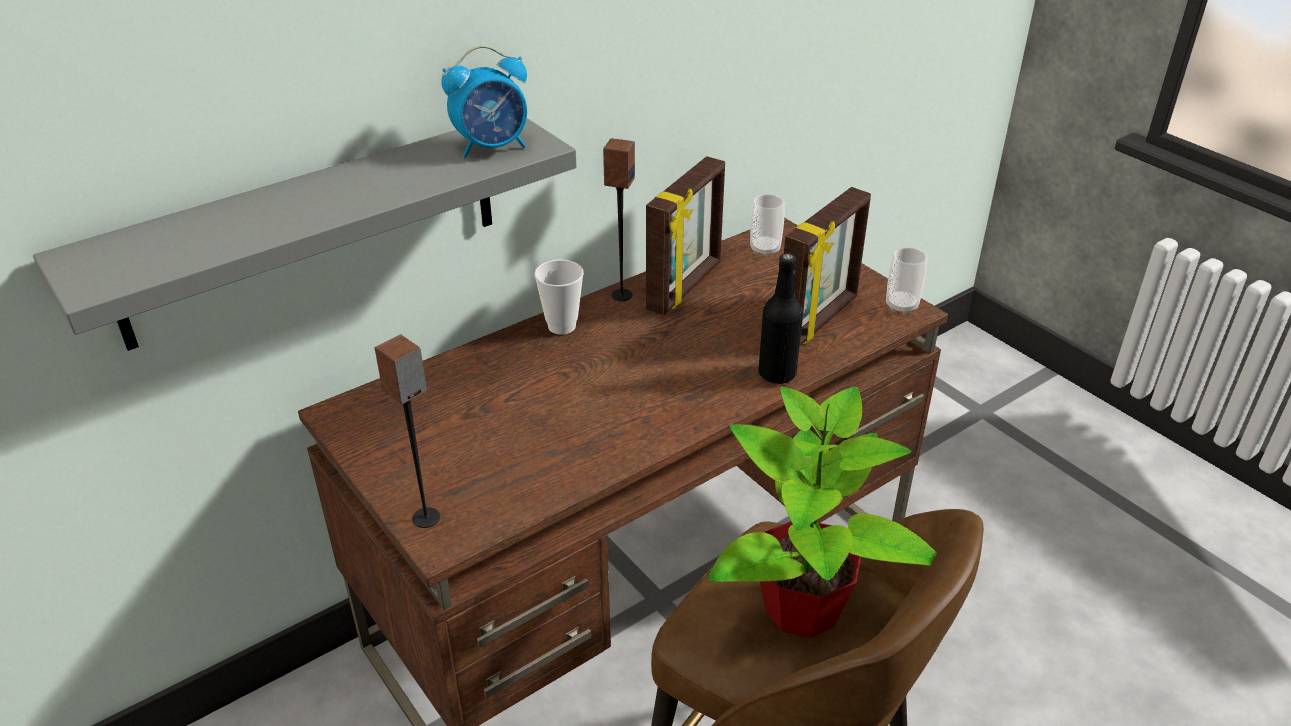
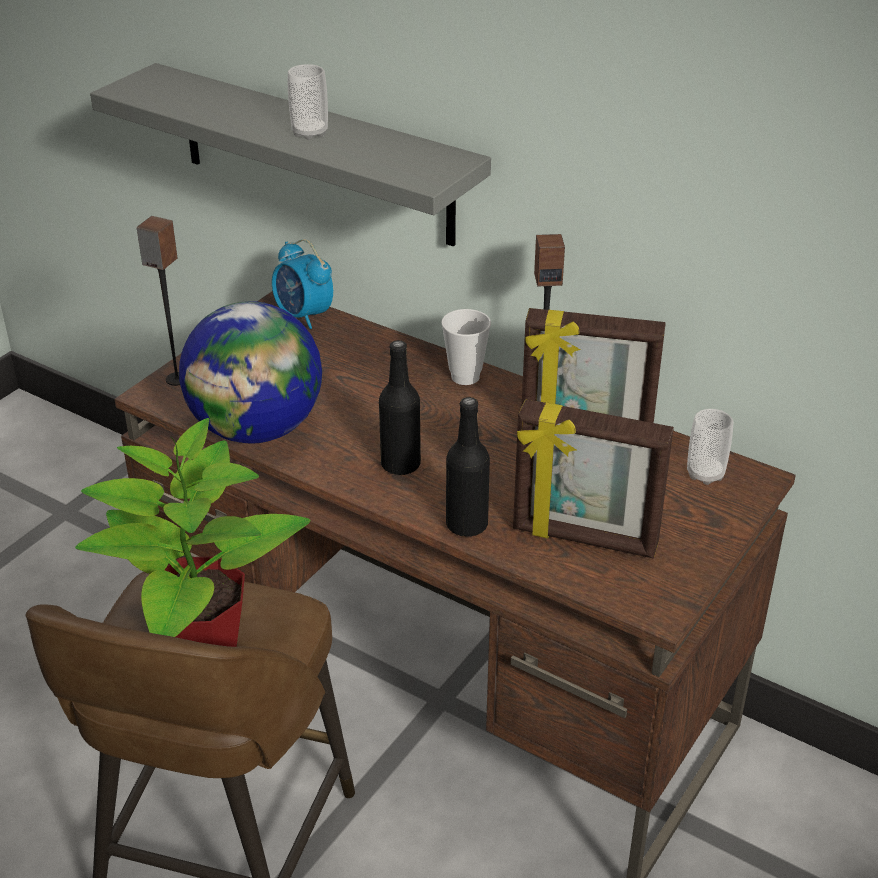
camera: 70 degrees right, 0 degrees up
alarm clock [441,45,527,158] -> alarm clock moved to [272,239,333,329]
cup [886,247,927,314] -> cup moved to [288,64,328,140]
none -> globe [179,301,322,444]
none -> black bottle [379,340,421,475]

